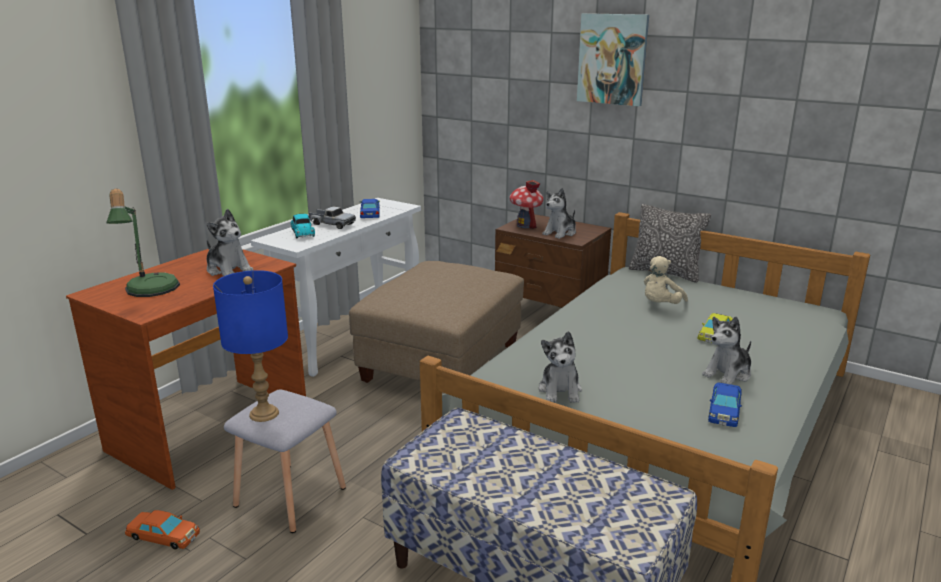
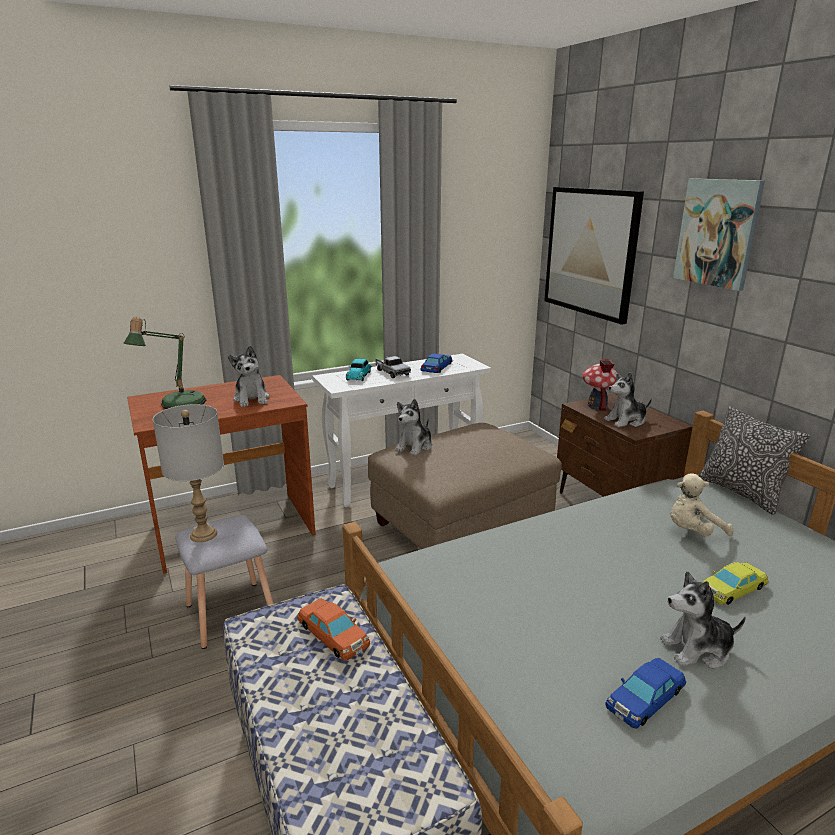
camera: 30 degrees right, 0 degrees up
orange toy car [125,510,200,550] -> orange toy car moved to [297,598,370,661]
blue table lamp [213,270,288,422] -> grey table lamp [153,404,224,542]
plush toy [539,331,582,403] -> plush toy moved to [395,399,432,456]
none -> picture [544,187,644,325]

